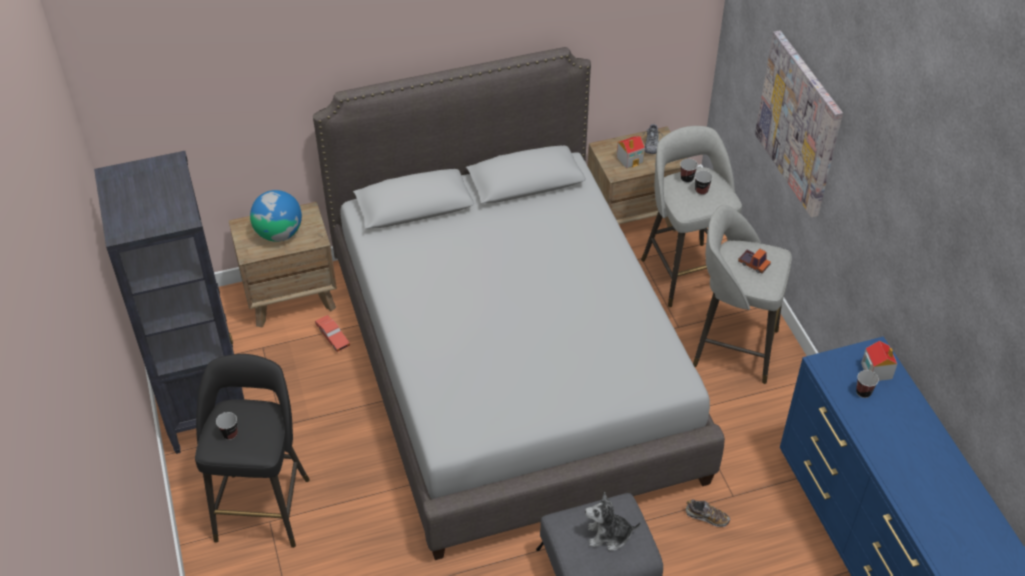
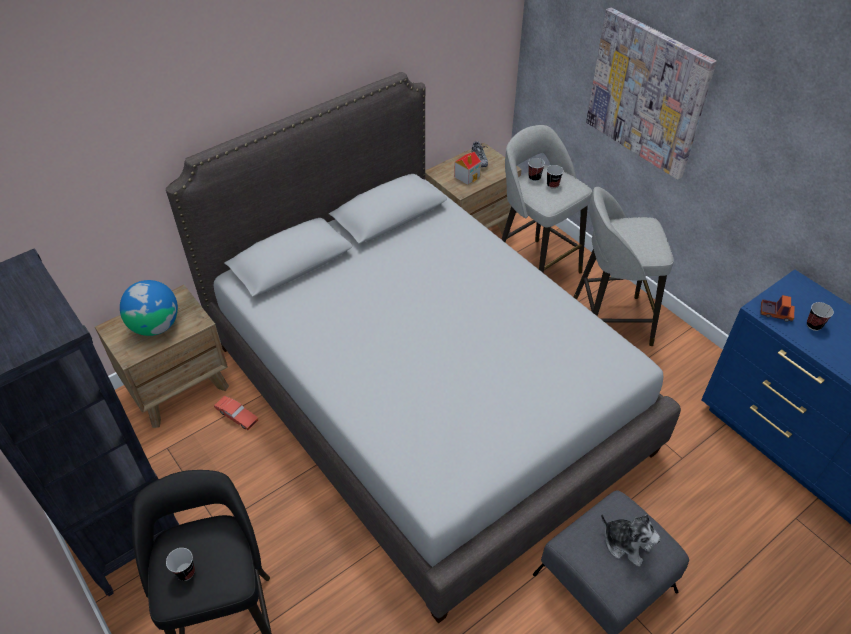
camera: 20 degrees left, 0 degrees up
plush toy [585,492,641,551] -> plush toy turned 120 degrees counterclockwise [601,514,660,567]
shoe [686,499,730,527] -> none
toy truck [738,249,771,273] -> toy truck moved to [760,295,794,322]
toy house [861,341,897,381] -> none

